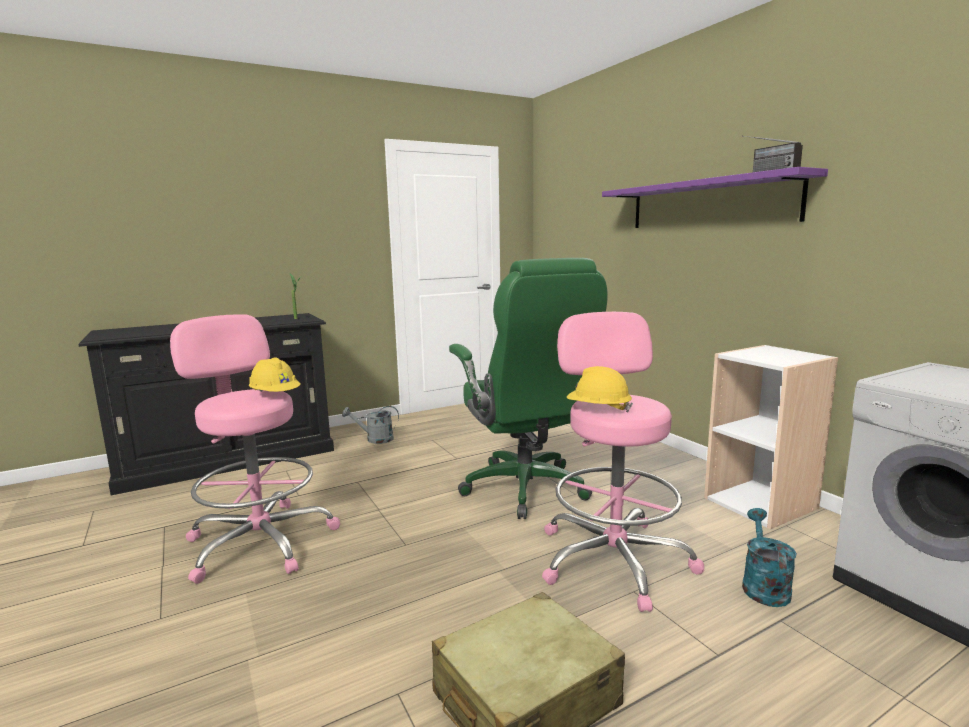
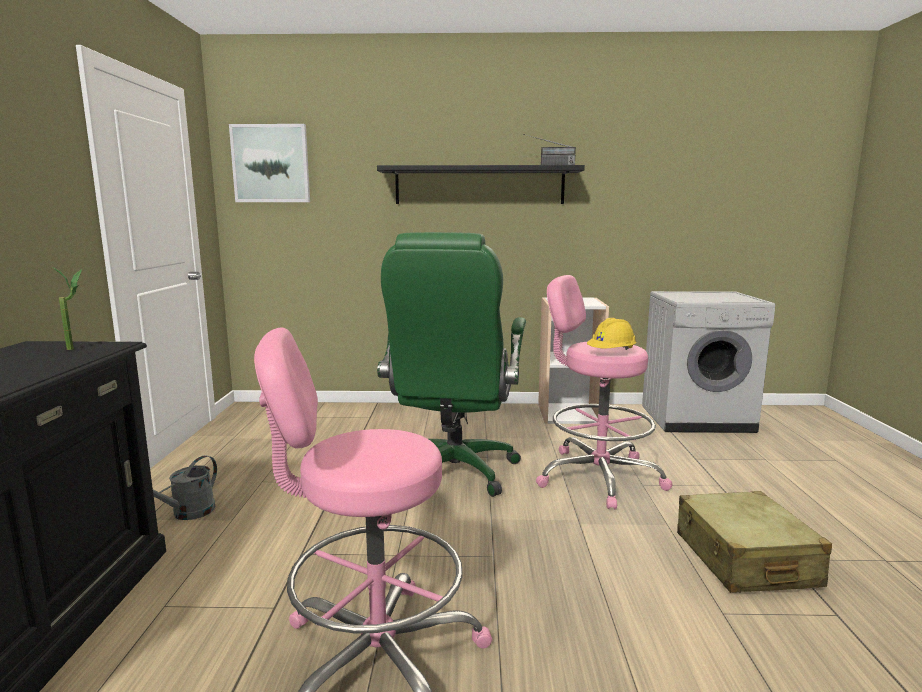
camera: 60 degrees left, 0 degrees up
yellow hard hat [249,357,300,392] -> none
green office chair [449,258,608,519] -> green office chair turned 90 degrees clockwise [377,232,526,497]
purple shelf [602,167,828,228] -> black shelf [377,165,585,204]
turquoise watering can [742,508,797,607] -> none
none -> picture [229,124,310,202]

